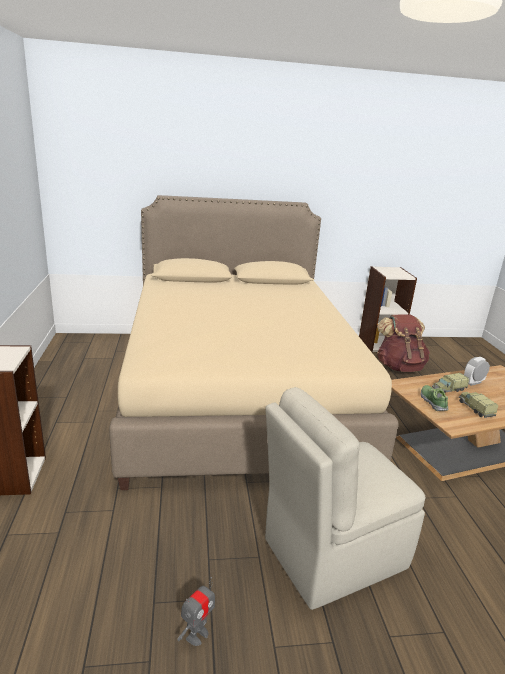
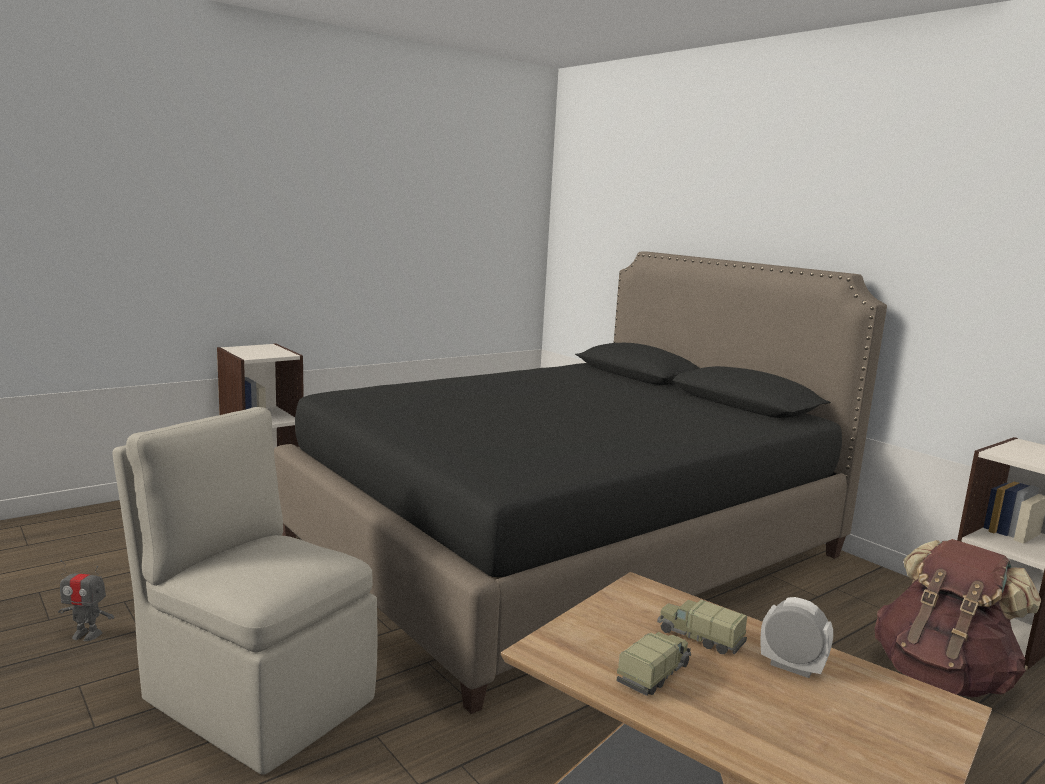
camera: 60 degrees right, 10 degrees down
beige bed [109,195,399,490] -> black bed [274,251,887,714]
shoe [421,385,449,411] -> none

